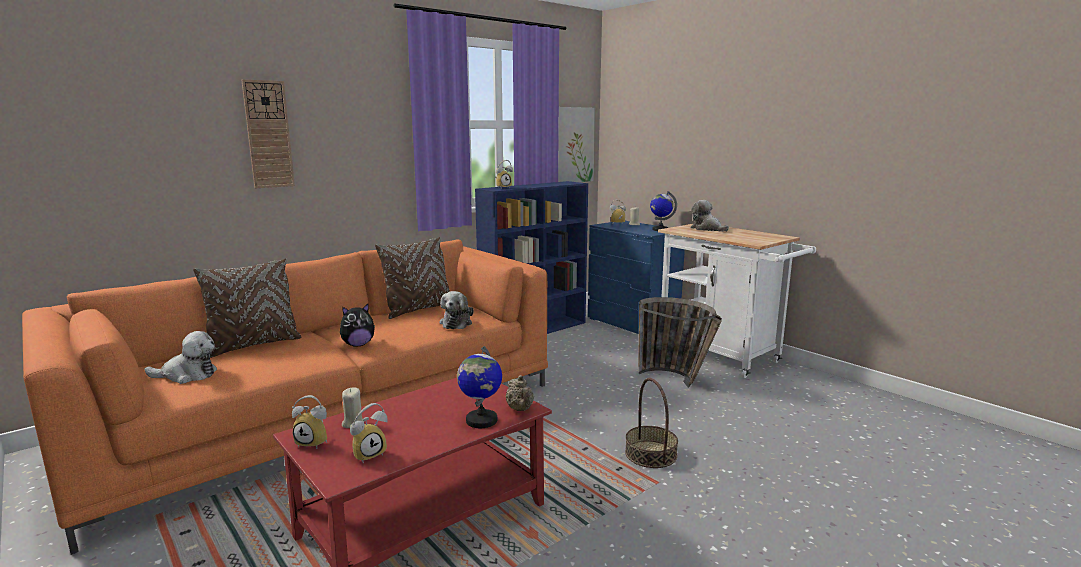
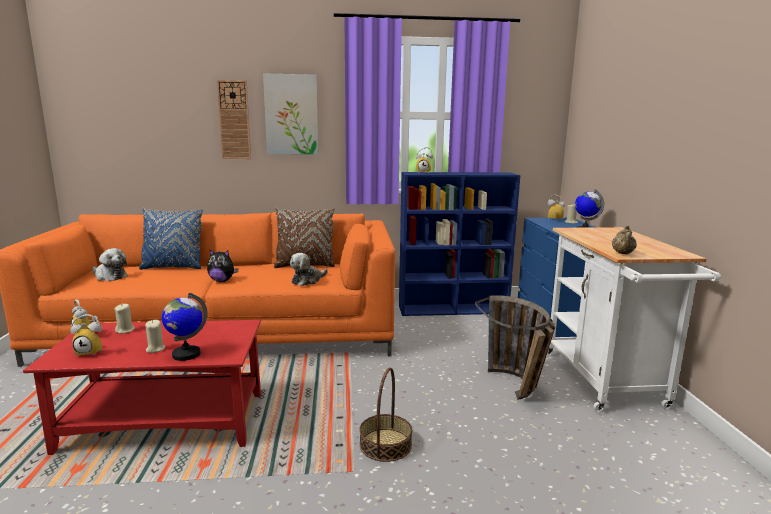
camera: 35 degrees right, 0 degrees up
brown pillow [193,258,301,358] -> blue pillow [139,208,203,270]
beige teapot [506,375,534,411] -> beige teapot moved to [612,225,637,254]
picture [558,107,595,182] -> picture moved to [263,73,318,155]
plush toy [691,200,729,232] -> none
none -> beige candle [145,320,165,353]

